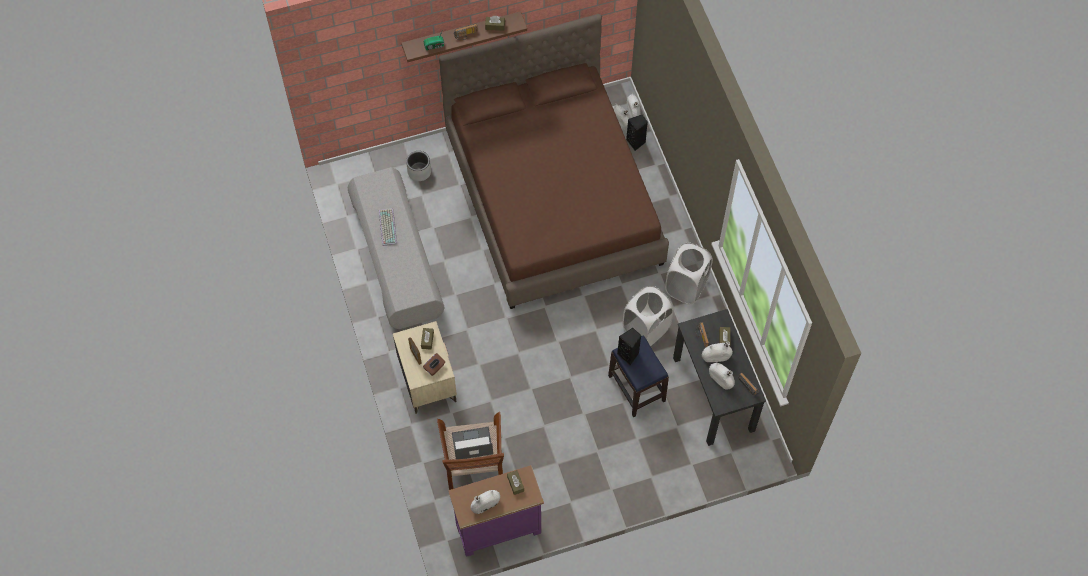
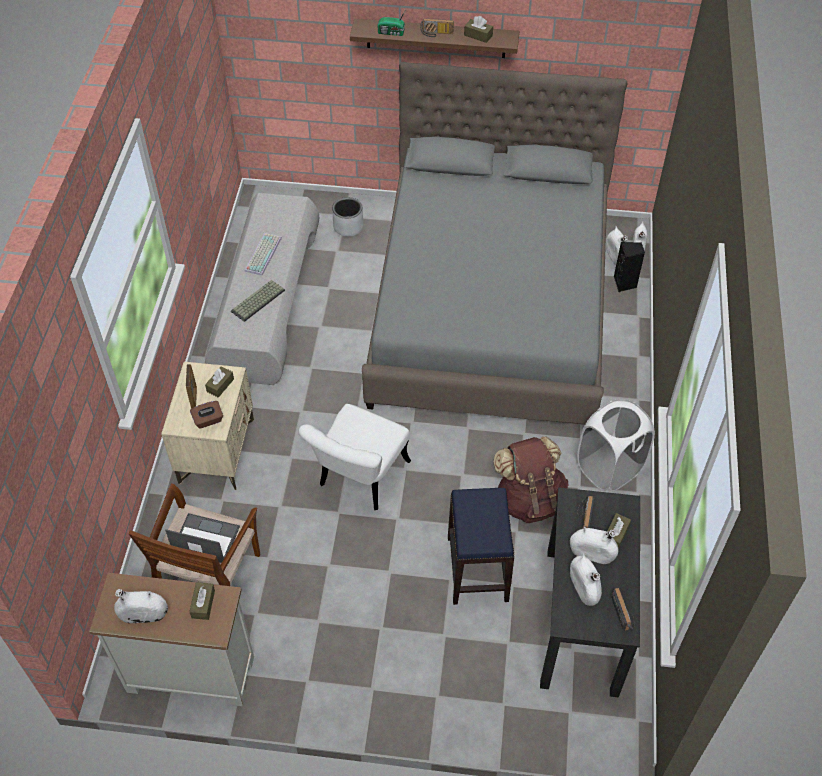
camera: 25 degrees right, 10 degrees down
brown bed [439,14,669,309] -> grey bed [362,62,628,425]
purple dresser [448,465,544,557] -> white dresser [89,573,254,706]
black speaker [617,328,641,365] -> none
white laundry basket [623,286,674,346] -> brown backpack [493,437,568,523]
none -> keyboard [231,280,285,322]
none -> white chair [298,404,411,510]

